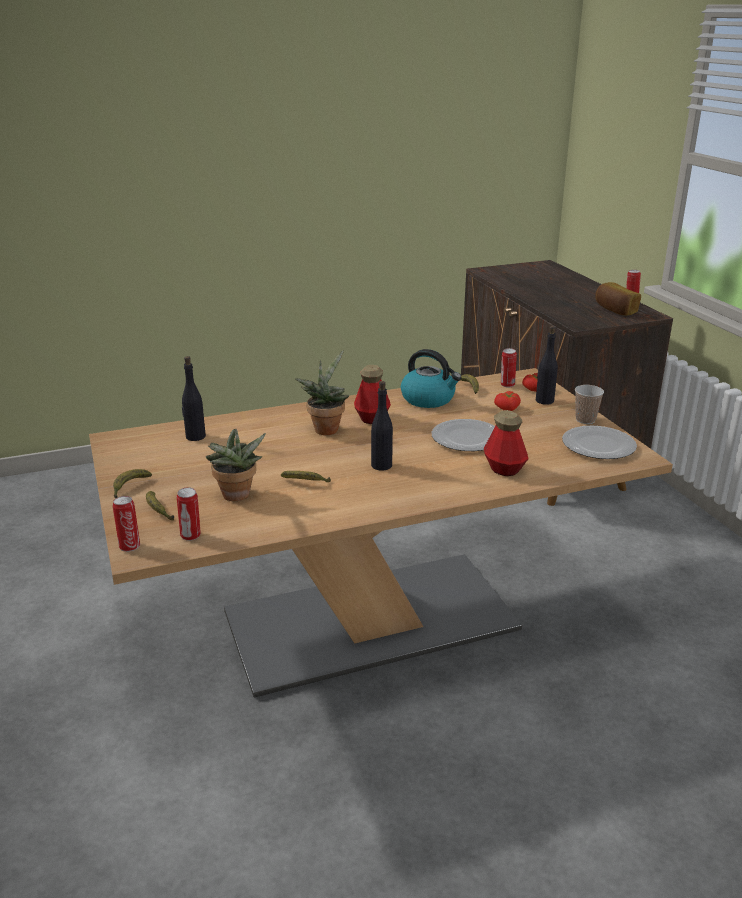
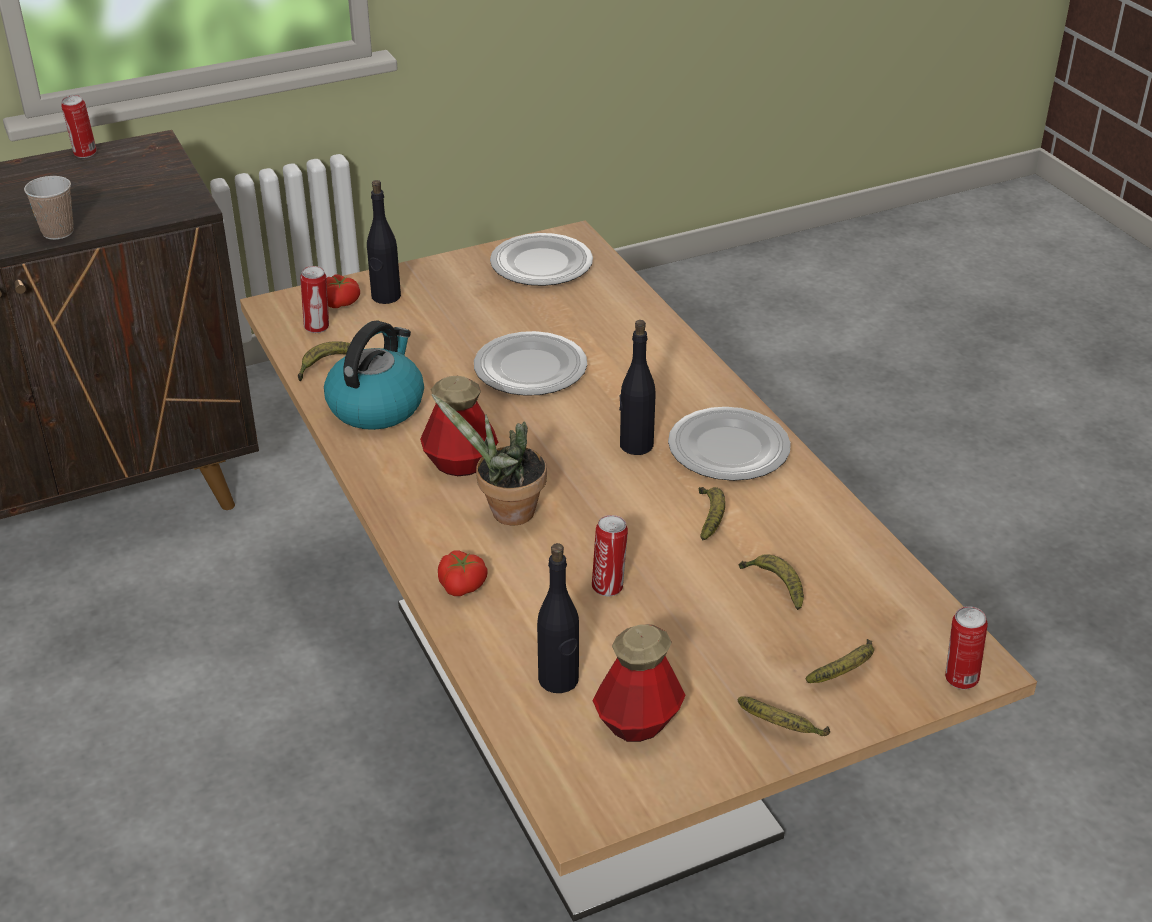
camera: 95 degrees left, 10 degrees up
can [177,487,201,541] -> can moved to [592,515,628,596]
potted plant [206,429,266,501] -> banana [739,554,804,610]
bottle [484,410,528,476] -> bottle moved to [592,624,686,742]
tomato [494,391,521,411] -> tomato moved to [438,550,487,596]
cup [575,385,604,424] -> cup moved to [24,176,74,240]
bread [595,282,641,316] -> none
none -> plate [668,407,791,481]

